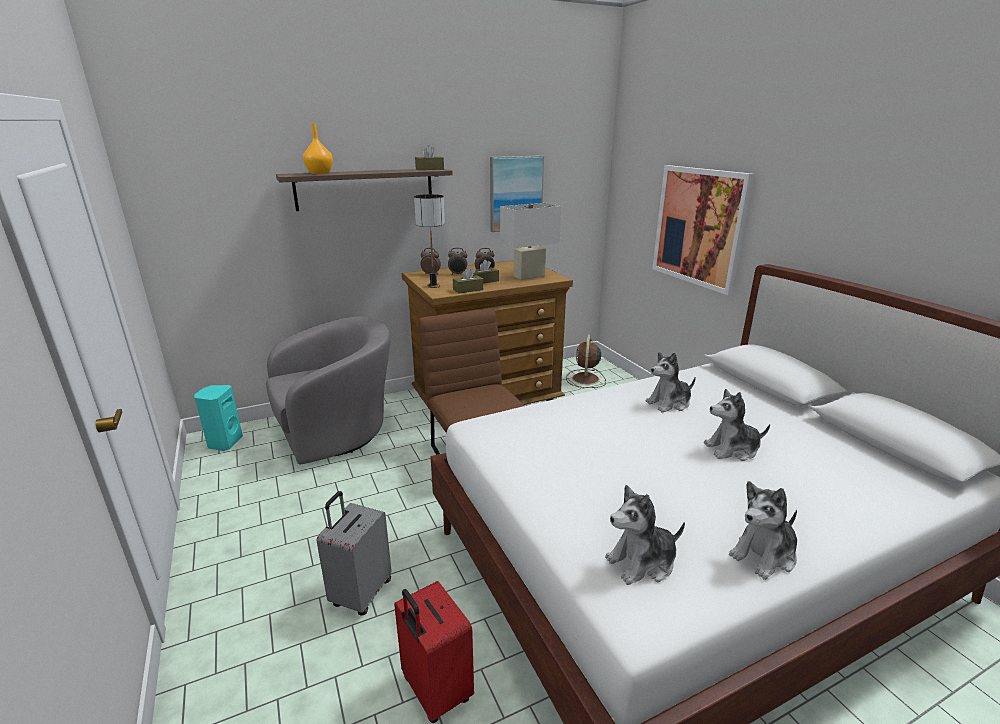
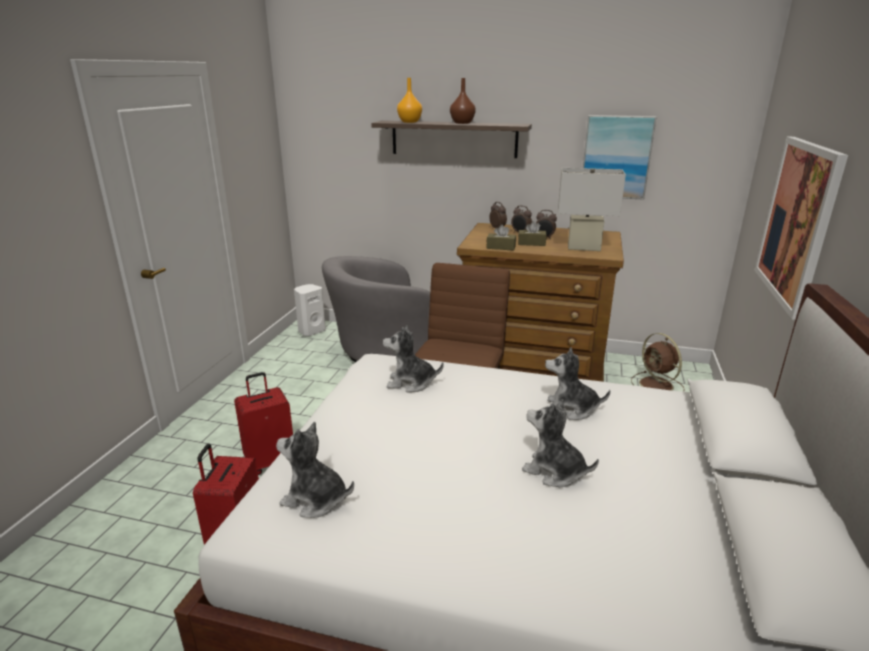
camera: 40 degrees right, 0 degrees up
turquoise speaker [194,385,243,451] -> white speaker [294,284,326,337]
grey armchair [266,316,390,464] -> grey armchair turned 150 degrees clockwise [322,256,430,362]
grey suitcase [317,491,392,615] -> red suitcase [234,372,293,475]
table lamp [414,194,445,288] -> none
brown tissue box [415,145,444,170] -> none
brown fan [566,335,606,388] -> brown fan turned 75 degrees counterclockwise [631,333,685,392]
plush toy [729,481,797,580] -> plush toy moved to [383,325,444,393]
none -> brown vase [450,78,476,124]

